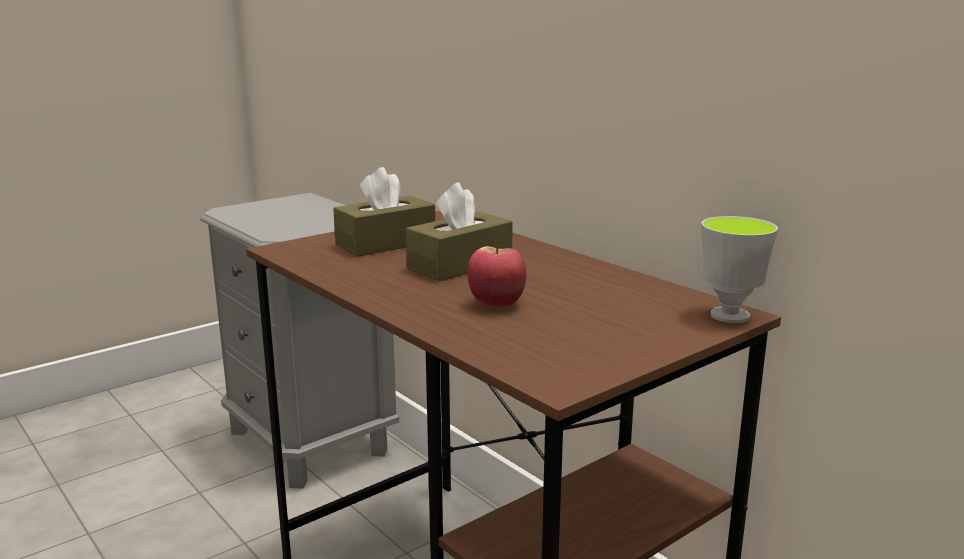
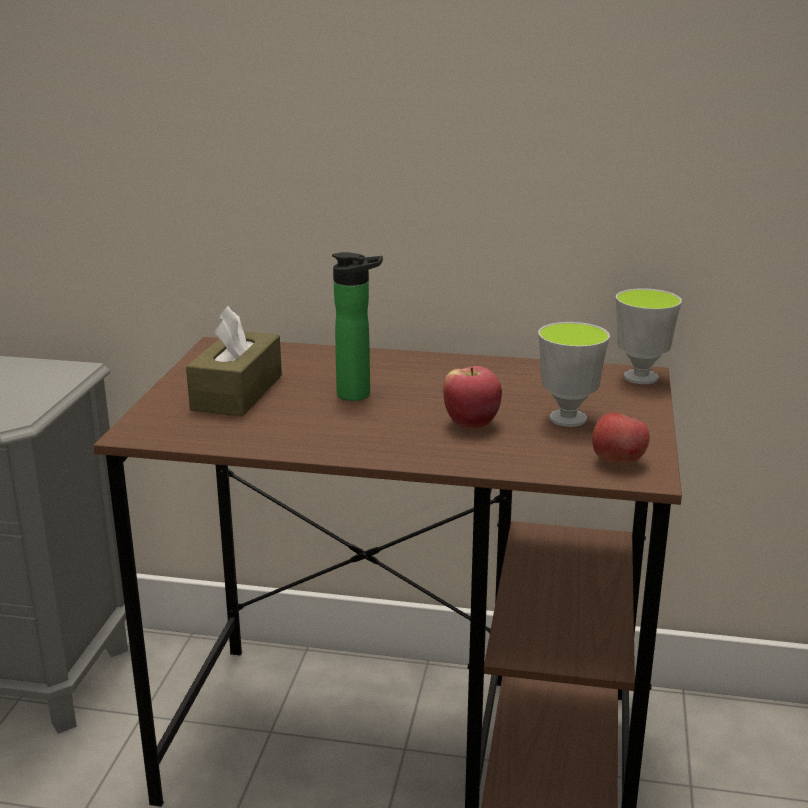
camera: 40 degrees left, 5 degrees up
brown tissue box [406,183,513,281] -> bottle [332,252,383,401]
none -> cup [538,322,610,427]
none -> apple [592,412,650,463]

